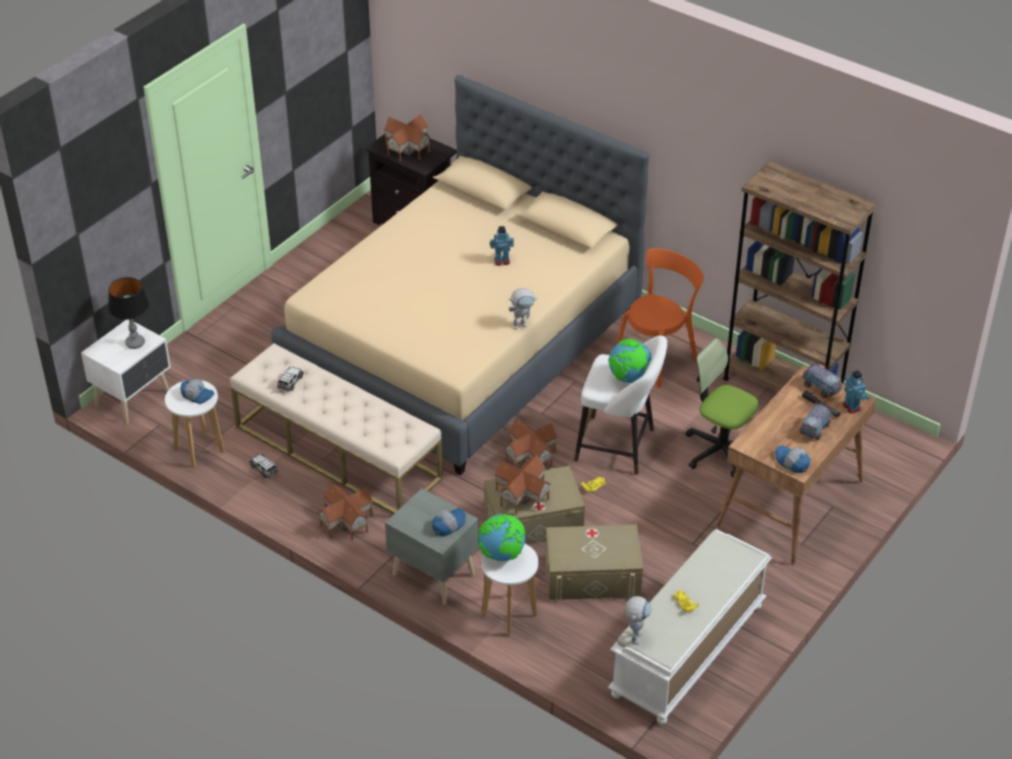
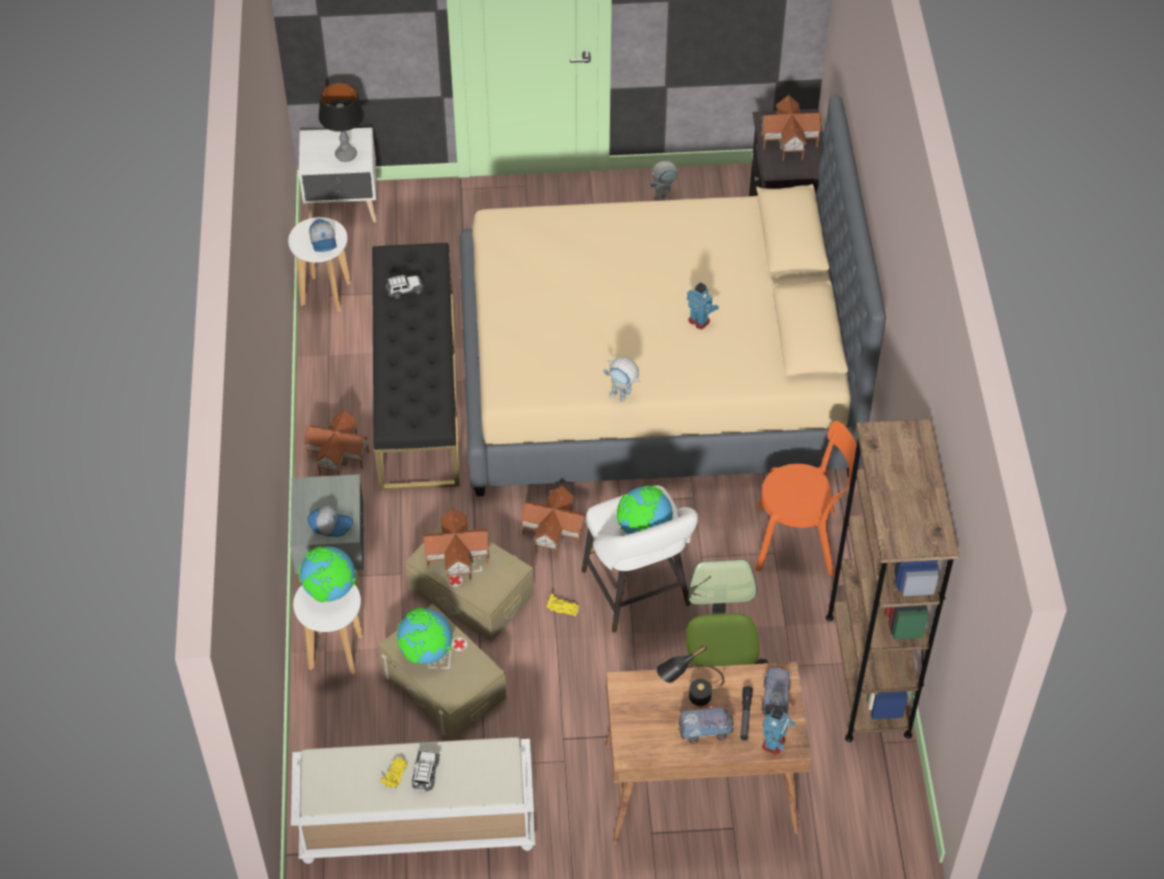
camera: 50 degrees right, 10 degrees up
beige bench [230,343,443,514] -> black bench [372,243,460,491]
toy car [249,454,278,478] -> toy car moved to [412,750,440,792]
toy robot [625,596,652,645] -> toy robot moved to [650,161,679,201]
cap [775,445,810,473] -> none
none -> globe [397,608,453,664]
none -> black table lamp [657,644,724,706]

